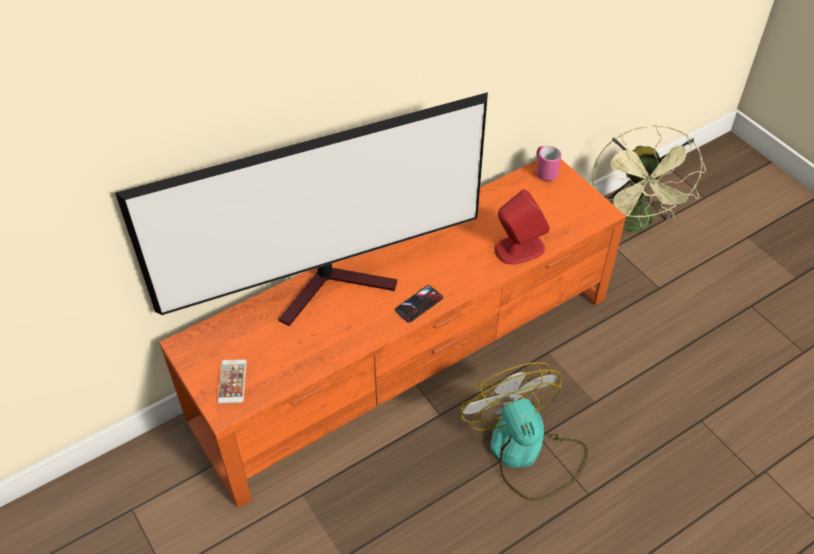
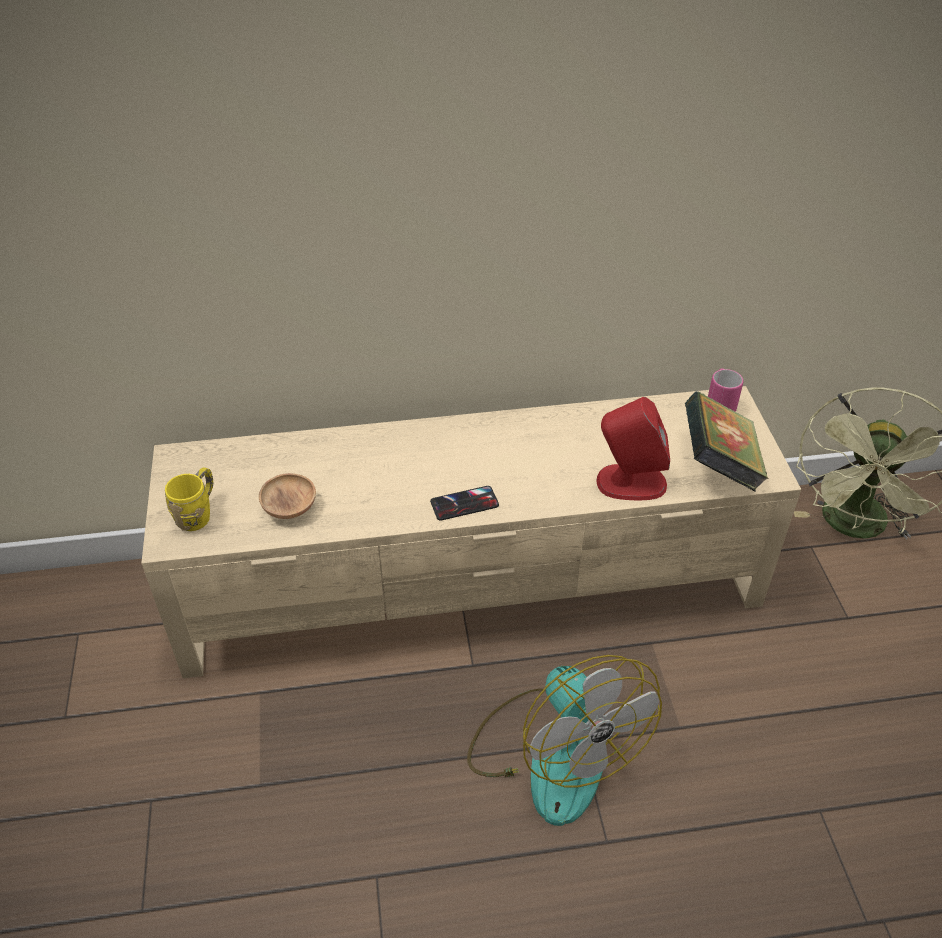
camera: 25 degrees right, 5 degrees down
television [115,92,488,326] -> none
orange tv stand [159,159,626,508] -> beige tv stand [141,386,801,678]
phone [217,359,247,404] -> yellow mug [165,467,213,531]
fan [460,362,589,501] -> fan turned 150 degrees clockwise [467,655,662,826]
none -> brown bowl [259,473,316,519]
none -> book [685,391,768,492]

